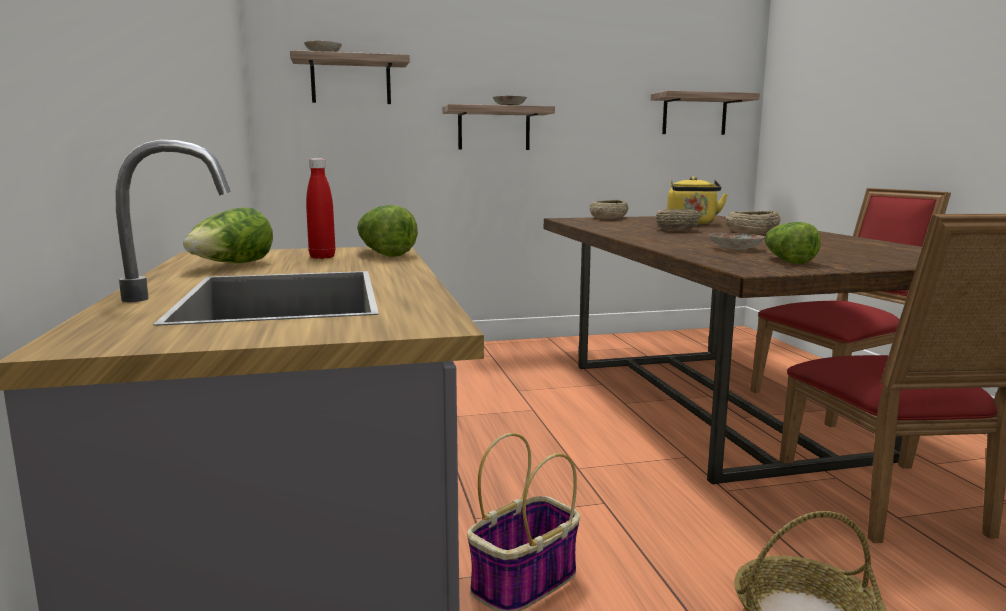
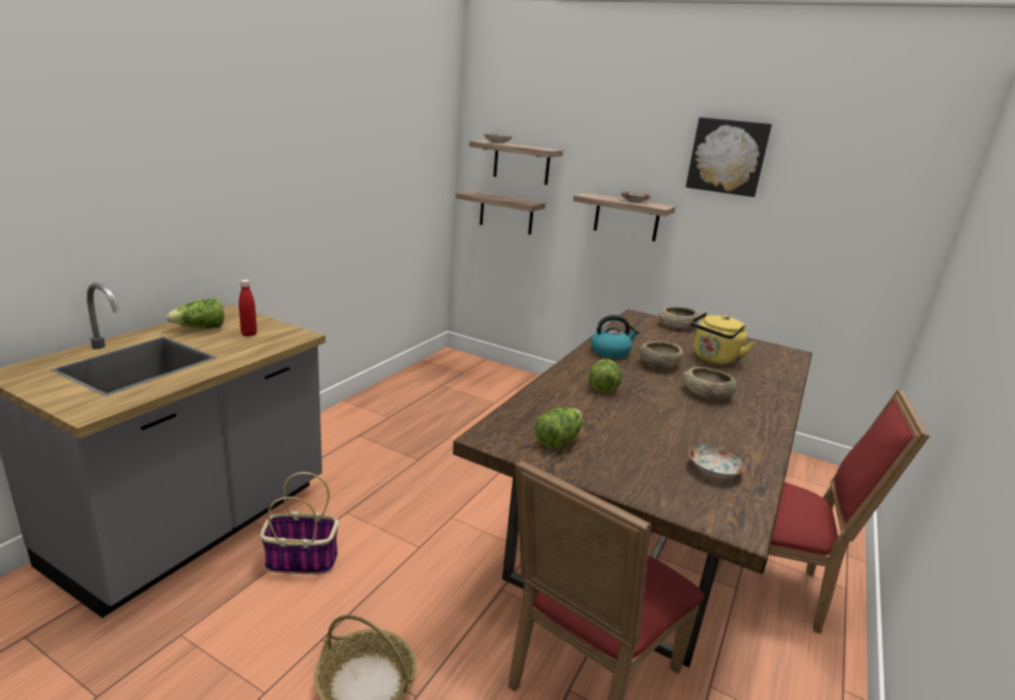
camera: 40 degrees right, 10 degrees up
lettuce [357,205,418,257] -> lettuce moved to [589,359,622,393]
shelf [651,91,760,135] -> shelf moved to [456,190,546,235]
plate [710,233,764,250] -> plate moved to [689,443,746,478]
none -> kettle [590,315,639,359]
none -> picture [686,117,772,197]

